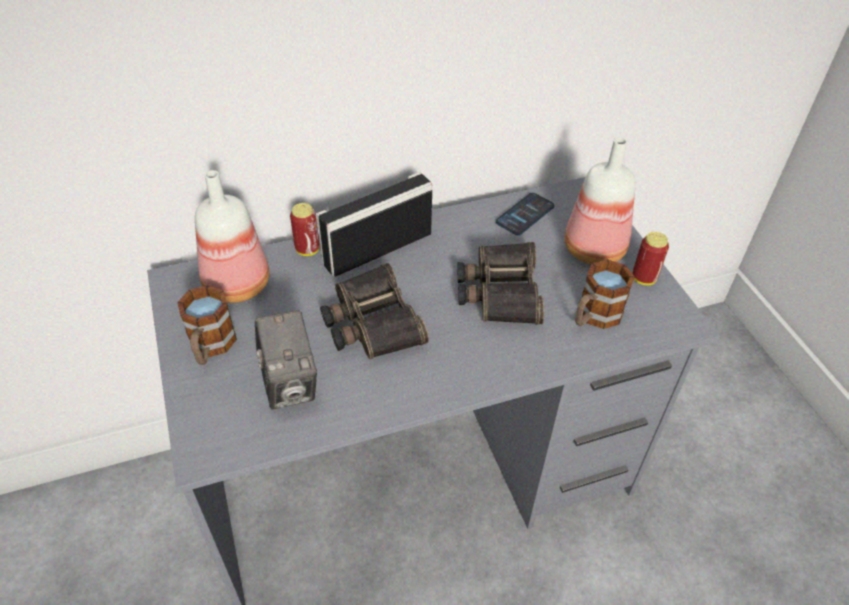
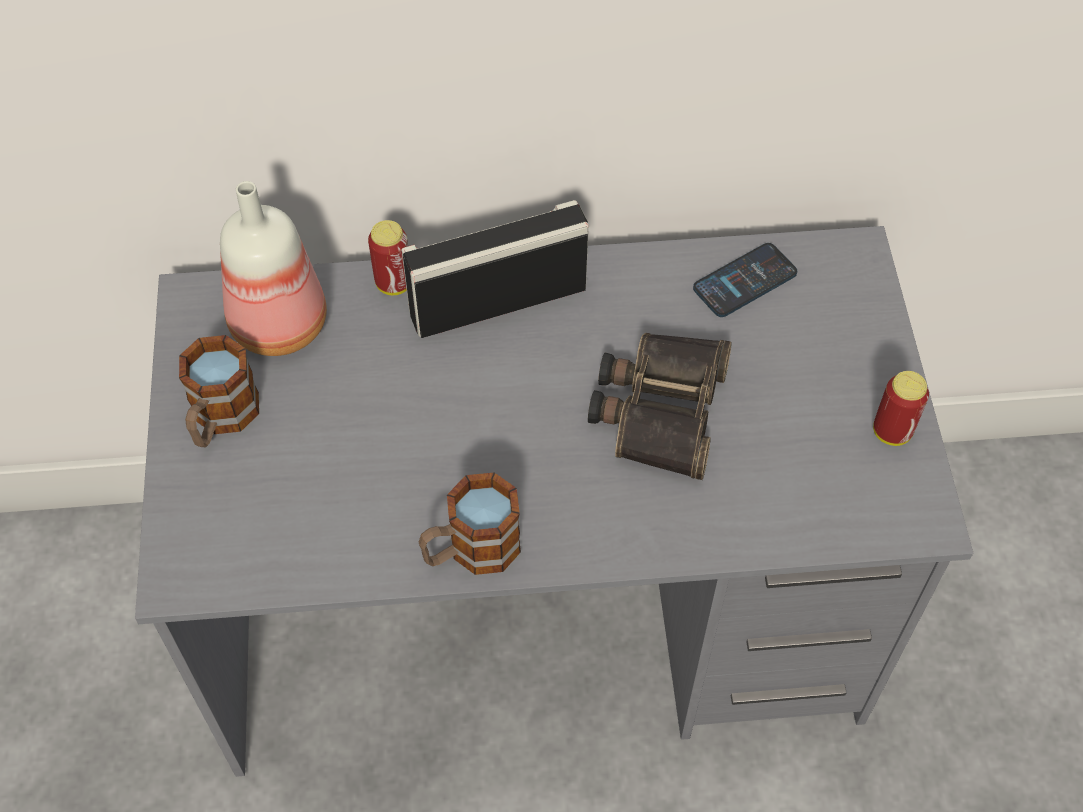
camera: 15 degrees right, 10 degrees up
camera [255,310,317,410] -> none
binoculars [320,263,429,359] -> none
bottle [564,137,636,265] -> none
mug [575,259,635,329] -> mug moved to [419,473,521,575]

